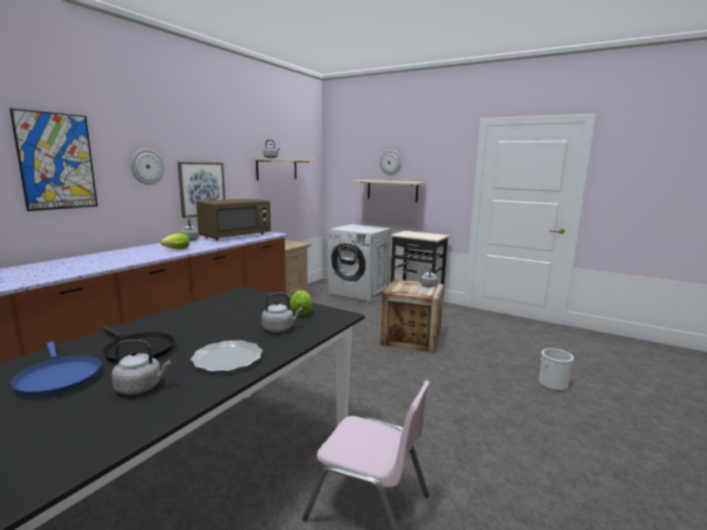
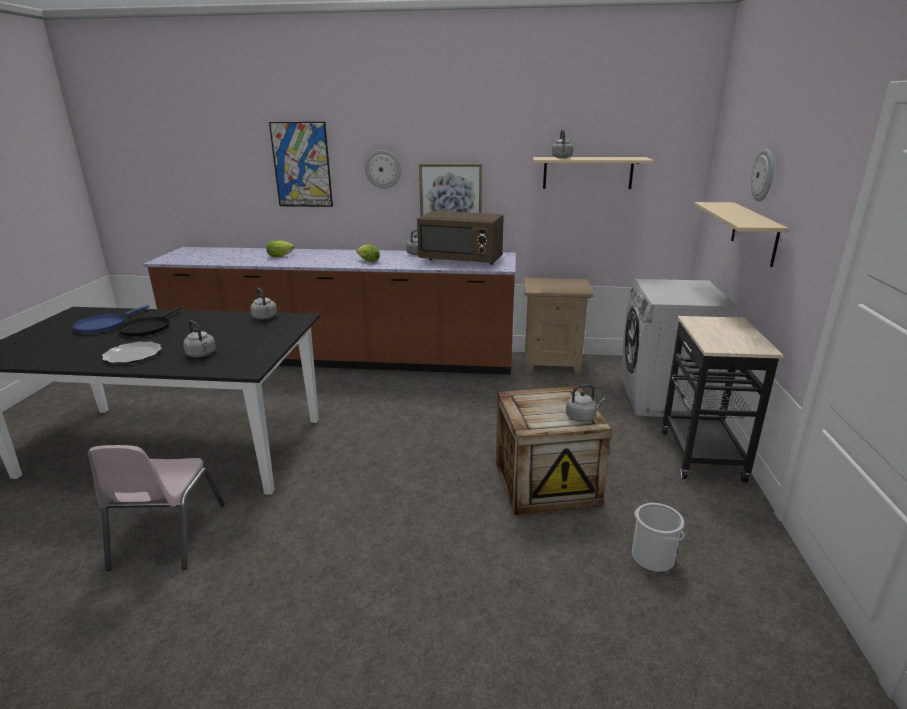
camera: 65 degrees right, 10 degrees up
grey kettle [111,339,171,395] -> grey kettle moved to [250,288,277,319]
lettuce [290,290,312,316] -> lettuce moved to [266,240,294,257]
bucket [539,348,574,391] -> bucket moved to [632,503,685,572]

